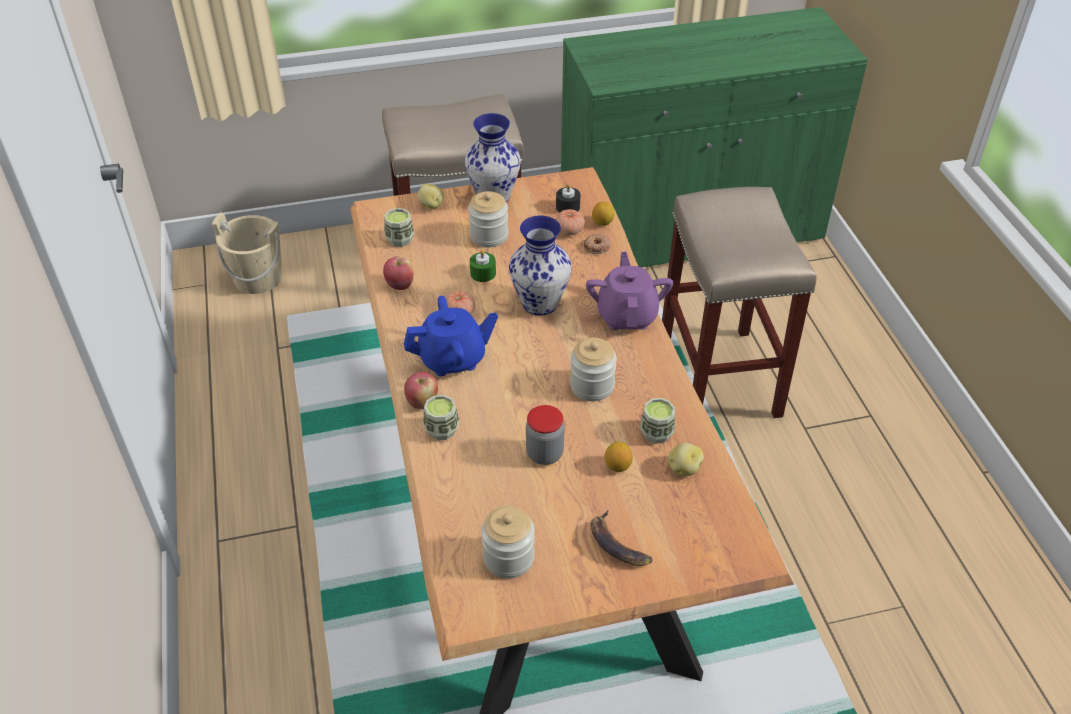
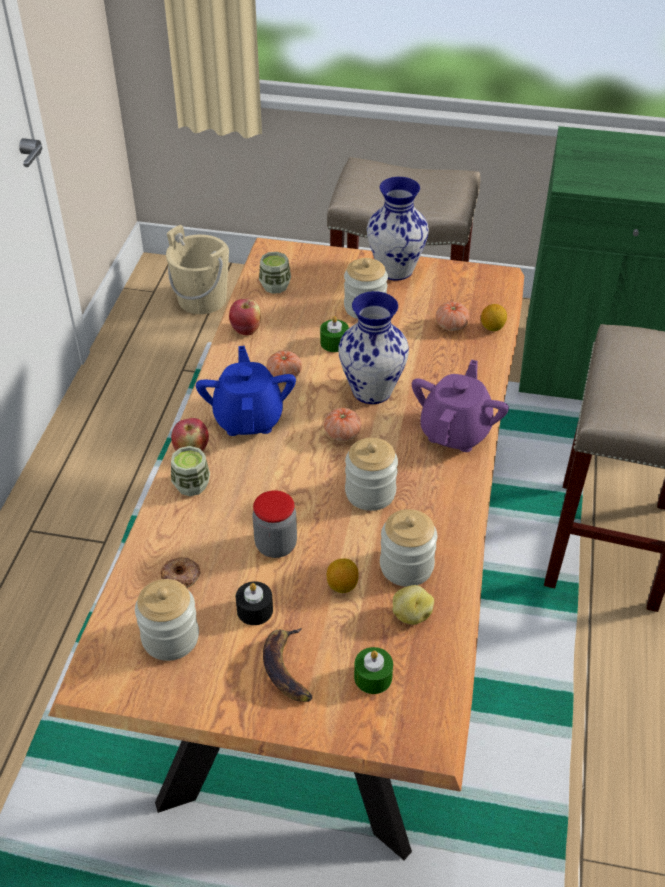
camera: 25 degrees right, 0 degrees up
blue teapot [404,296,498,376] -> blue teapot turned 105 degrees counterclockwise [196,346,296,436]
potato [417,184,444,209] -> none
black candle [556,183,580,212] -> black candle moved to [236,581,273,625]
donut [584,234,611,254] -> donut moved to [161,557,200,588]
cup [640,398,675,444] -> jar [380,509,437,587]
none -> tomato [324,408,361,441]
none -> green candle [354,647,393,694]

